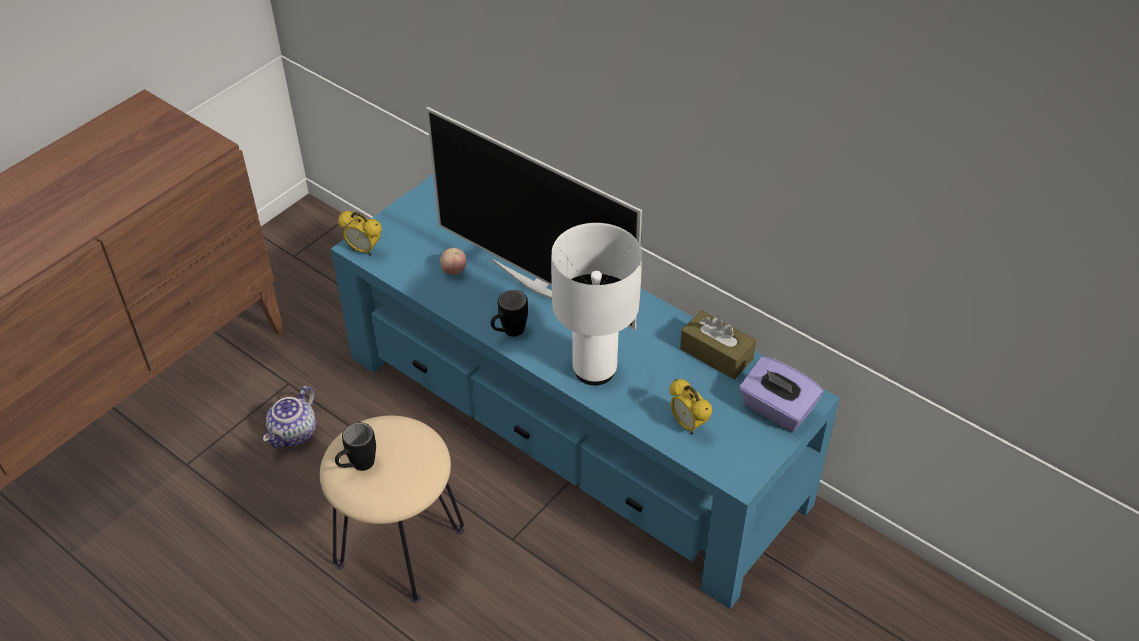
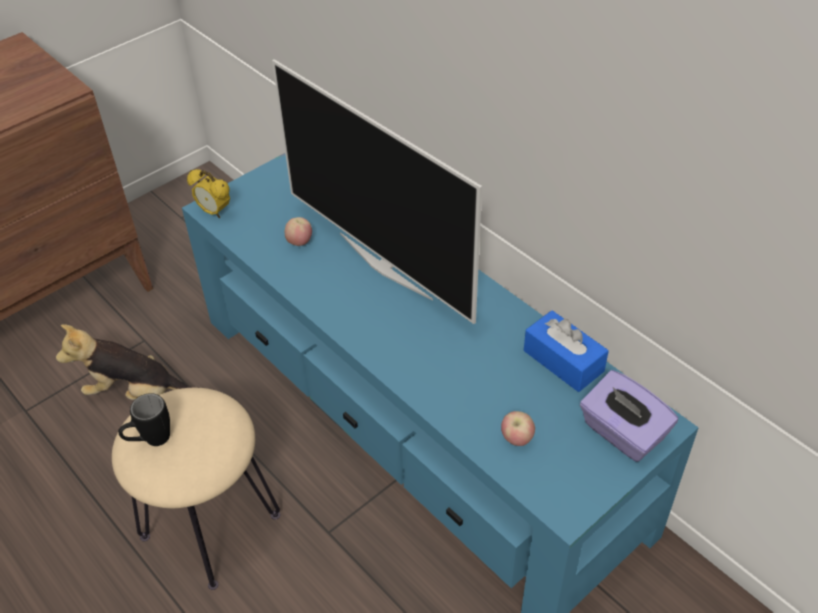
camera: 10 degrees right, 0 degrees up
teapot [263,386,316,448] -> plush toy [56,324,200,400]
black mug [491,290,528,337] -> none
white table lamp [551,223,642,385] -> none
alarm clock [669,379,712,435] -> apple [501,411,535,446]
brown tissue box [680,310,756,379] -> blue tissue box [524,310,609,392]

